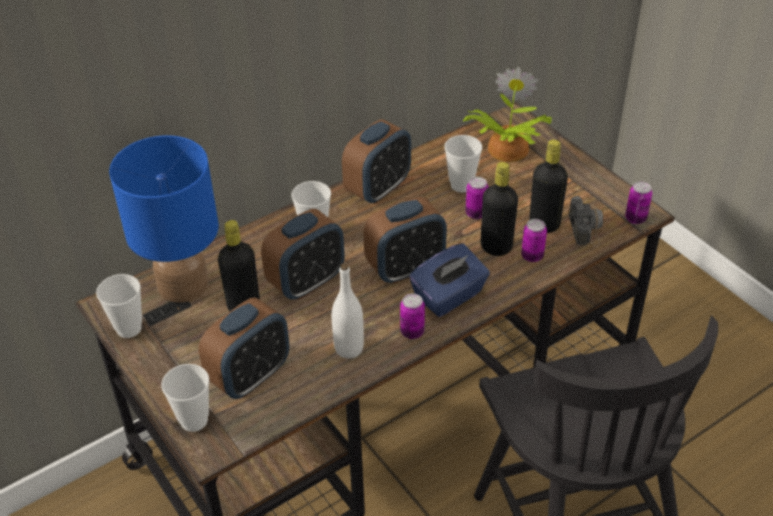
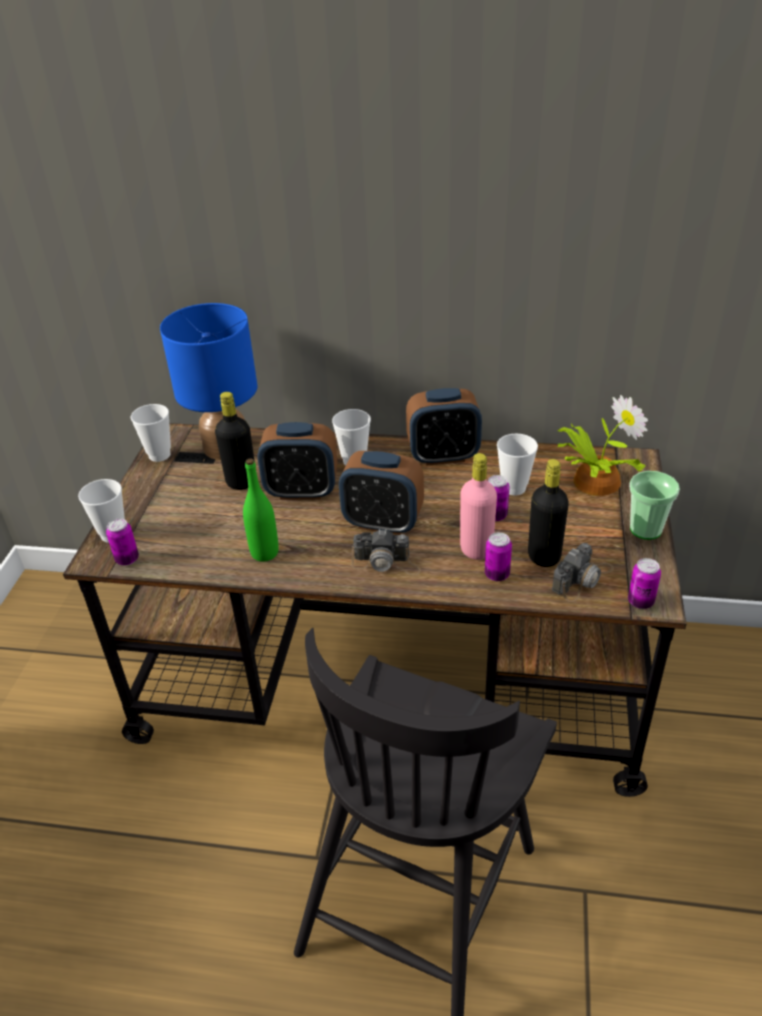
camera: 45 degrees right, 5 degrees down
alarm clock [199,298,289,399] -> none
white bottle [332,263,364,359] -> green bottle [243,458,279,562]
can [400,293,425,339] -> can moved to [106,518,139,566]
blue tissue box [409,243,490,317] -> camera [351,529,421,575]
black bottle [481,162,518,256] -> pink bottle [460,453,497,560]
none -> cup [629,471,680,540]

